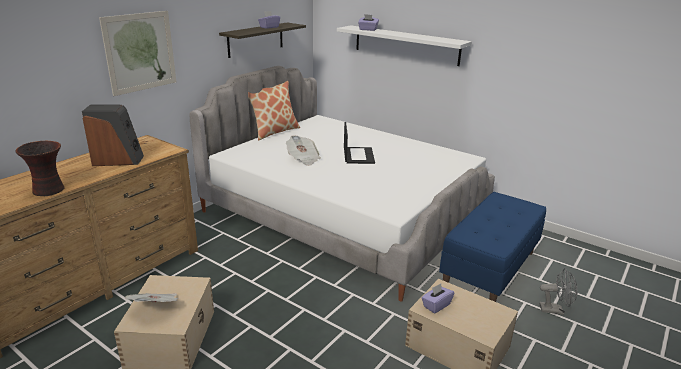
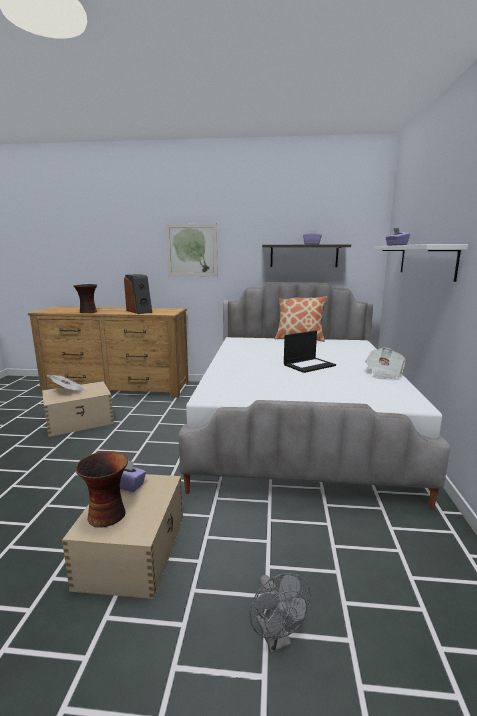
camera: 60 degrees right, 10 degrees down
newspaper [286,135,321,166] -> newspaper moved to [365,347,406,379]
blue bench [439,192,546,302] -> none
none -> vase [75,451,128,528]

